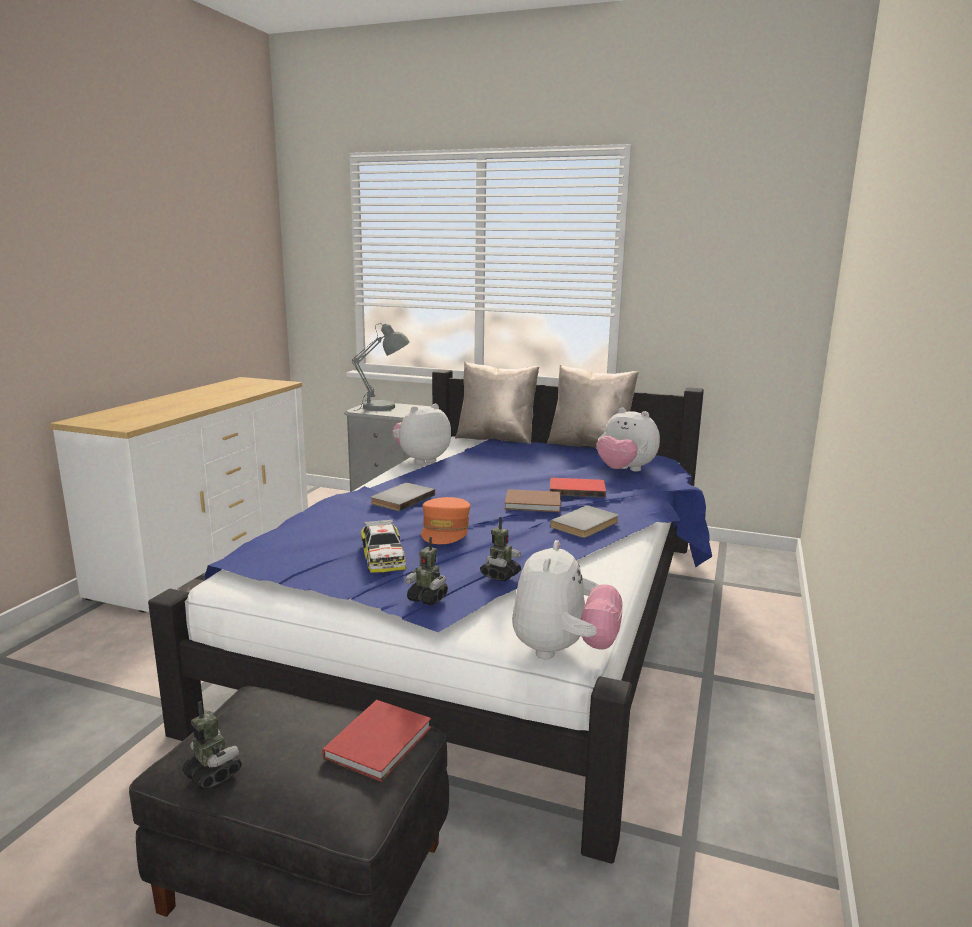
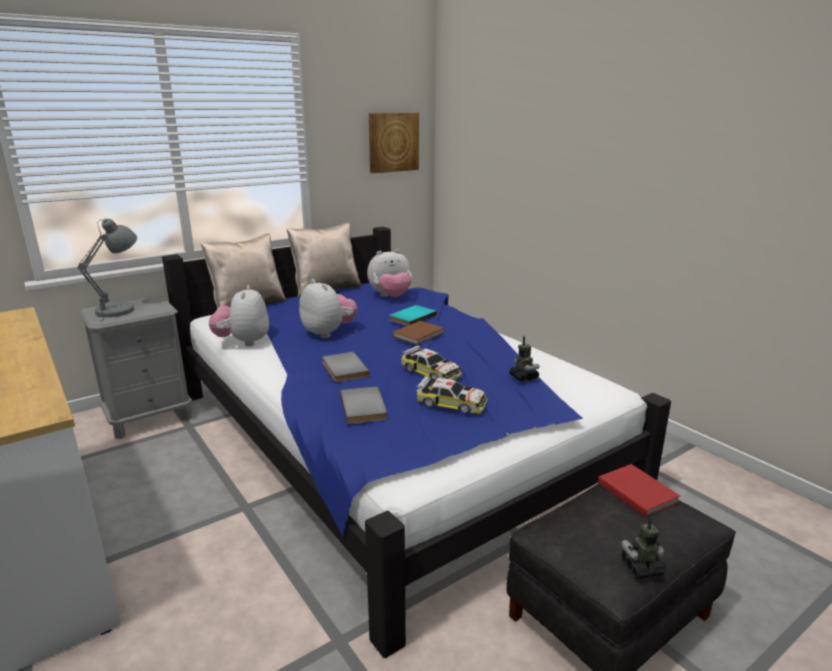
camera: 55 degrees left, 5 degrees up
toy robot [405,536,448,605] -> none
orange cap [421,497,471,544] -> toy car [401,345,462,380]
plush toy [512,540,623,659] -> plush toy moved to [299,279,358,338]
red book [550,478,606,498] -> turquoise book [389,305,437,326]
grey book [550,505,619,538] -> grey book moved to [340,386,387,424]
none -> picture [369,112,419,173]

